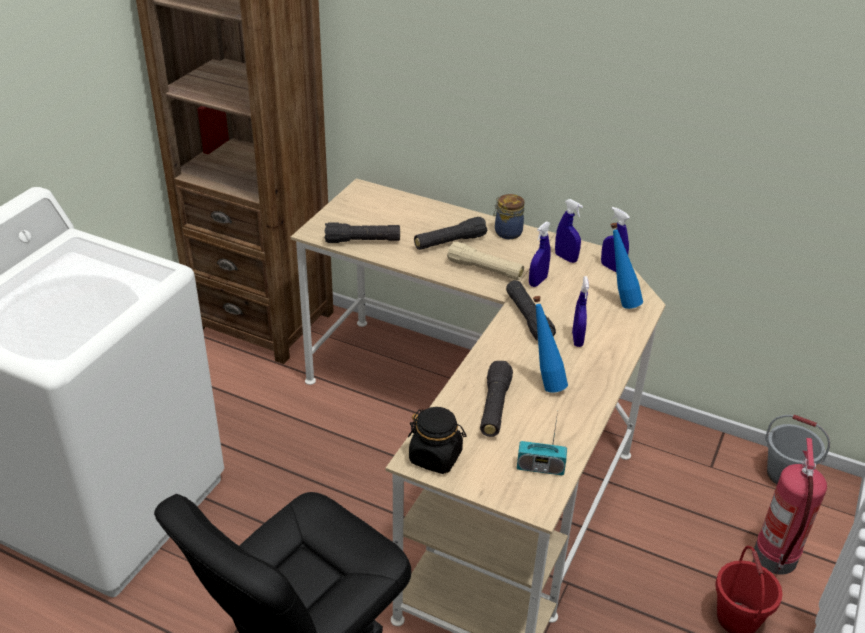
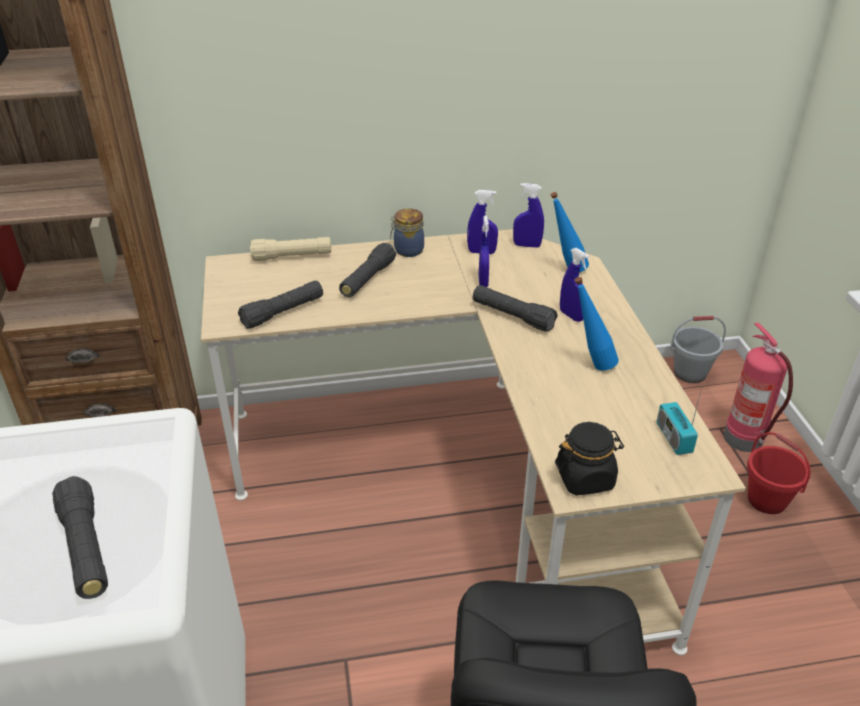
camera: 35 degrees left, 0 degrees up
beige flashlight [447,242,524,280] -> beige flashlight moved to [250,237,331,261]
black flashlight [480,361,513,437] -> black flashlight moved to [52,476,108,599]
radio [517,411,567,476] -> radio turned 105 degrees clockwise [657,388,702,455]

